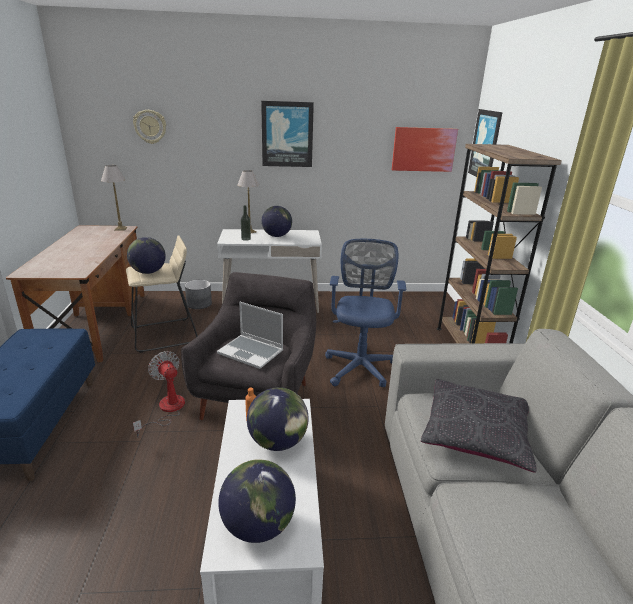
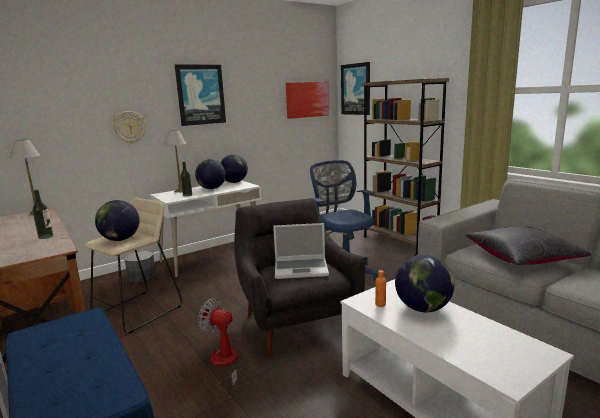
camera: 30 degrees left, 10 degrees down
wall clock [133,110,166,144] -> wall clock moved to [113,111,146,143]
globe [218,459,296,543] -> globe moved to [221,155,248,183]
none -> bottle [32,190,53,239]

